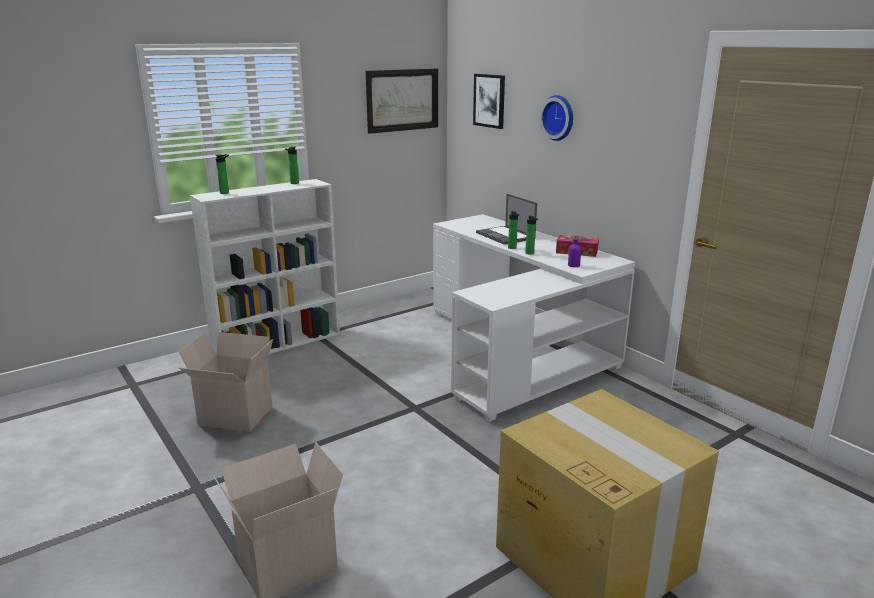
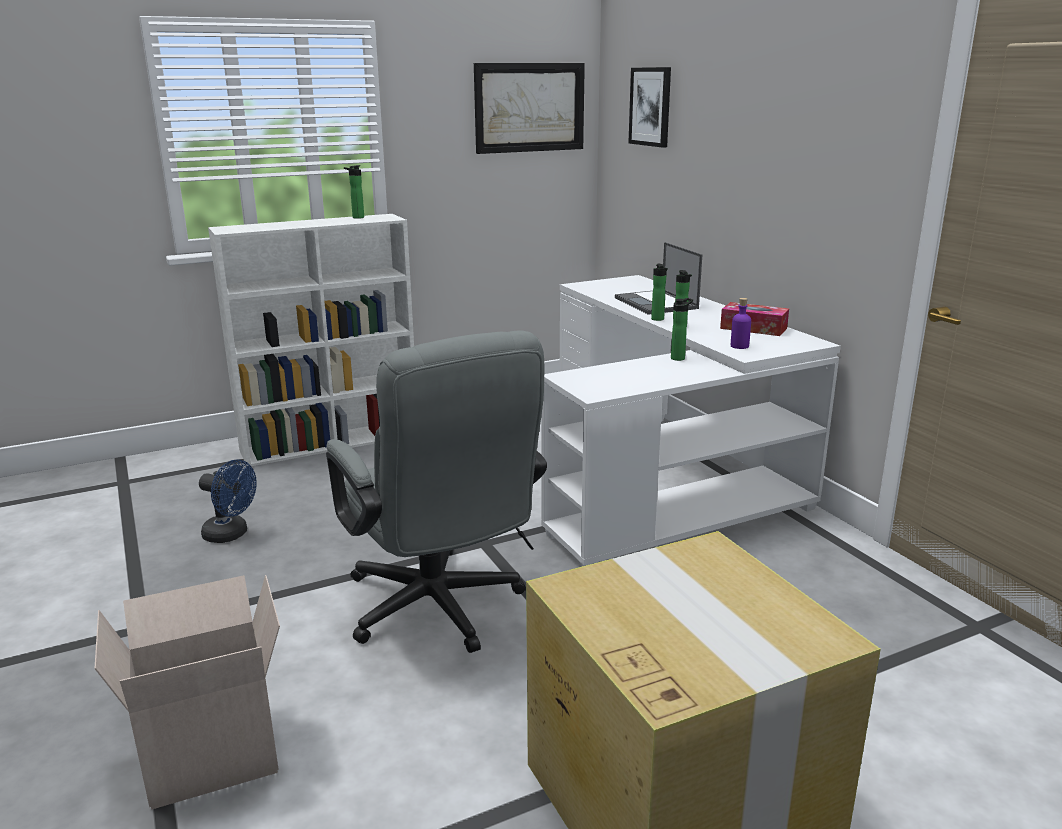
camera: 10 degrees right, 0 degrees up
cardboard box [178,332,273,432] -> blue fan [199,459,257,543]
bottle [215,154,229,194] -> bottle moved to [671,298,693,361]
wall clock [539,95,573,141] -> none
none -> grey office chair [326,330,547,653]

